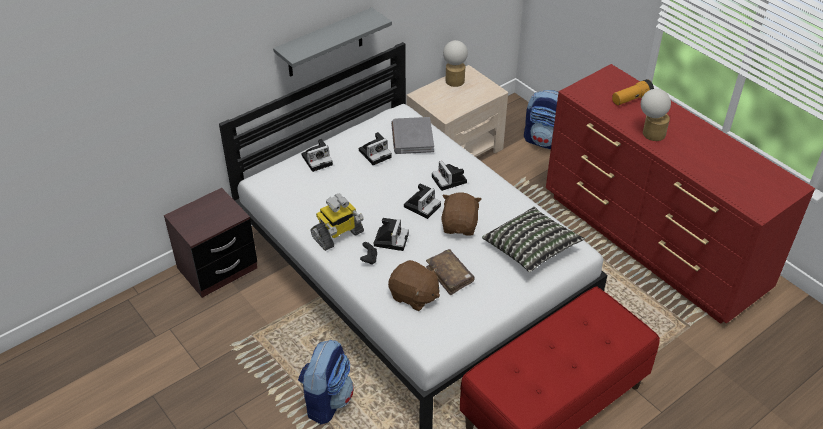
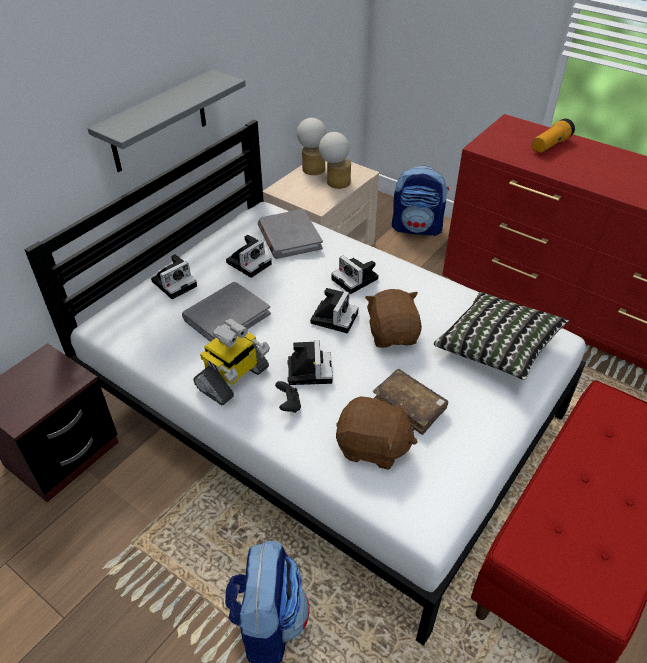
camera: 15 degrees left, 0 degrees up
table lamp [641,89,671,141] -> table lamp moved to [319,132,351,189]
none -> grey book [182,282,271,342]

